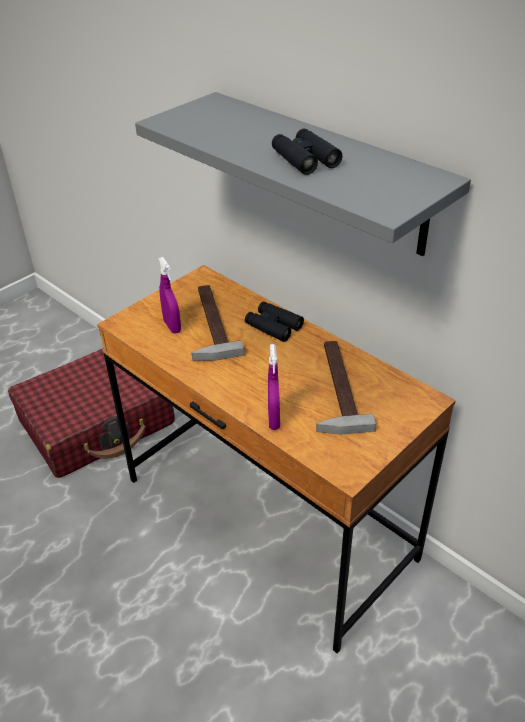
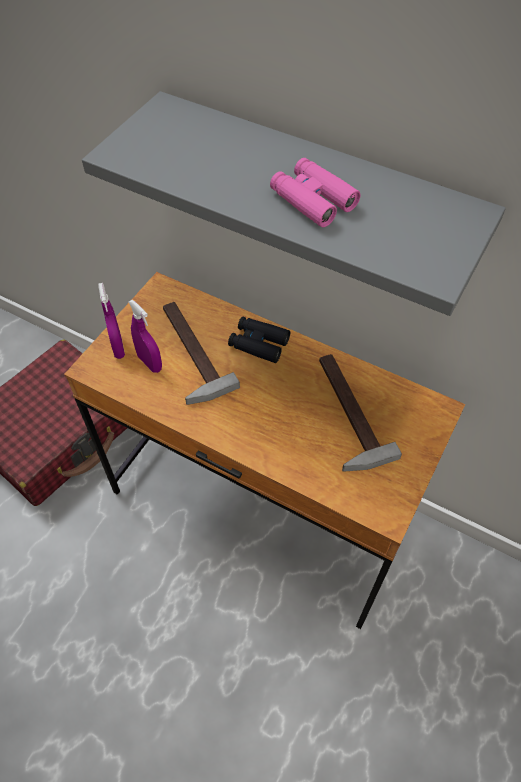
camera: 15 degrees left, 15 degrees up
purple spray bottle [268,344,280,430] -> purple spray bottle moved to [98,283,125,359]
black binoculars [272,129,342,175] -> pink binoculars [270,158,360,227]

